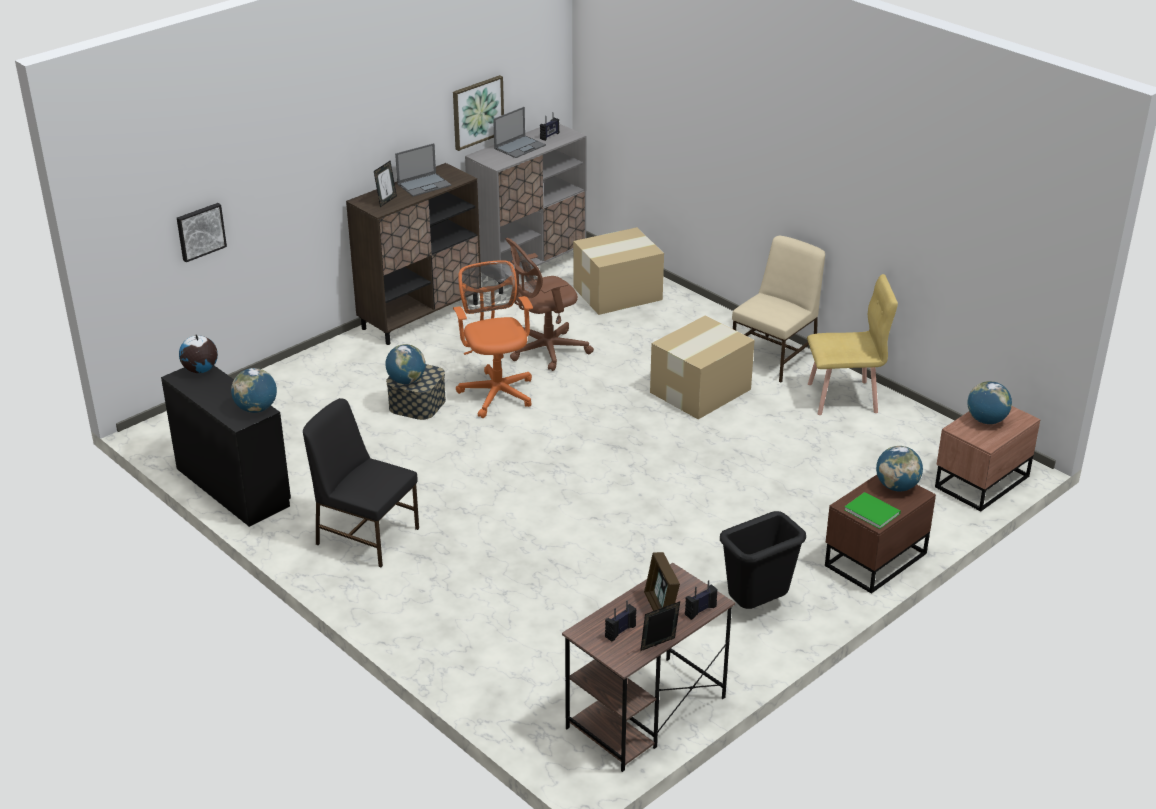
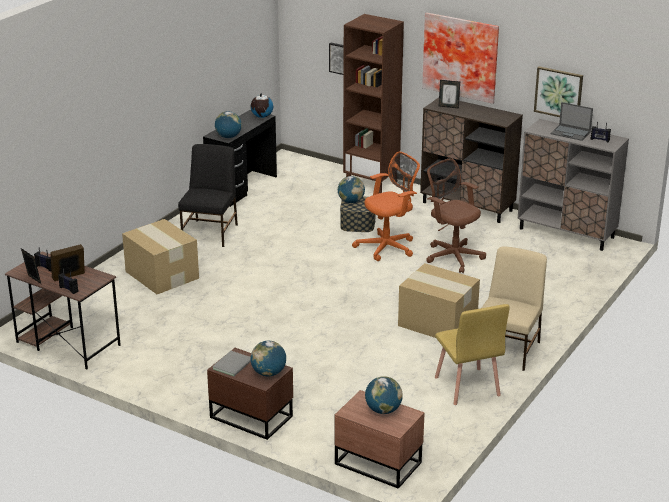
camera: 75 degrees right, 5 degrees down
laptop [395,143,452,196] -> none
cardboard box [573,227,664,315] -> cardboard box moved to [122,219,199,294]
black trash can [720,511,806,609] -> none
beige chair [732,236,825,382] -> beige chair turned 90 degrees counterclockwise [482,246,547,371]
green book [845,492,901,529] -> grey book [212,351,251,376]
none -> brown bookcase [343,14,404,193]
none -> picture [422,12,499,104]

